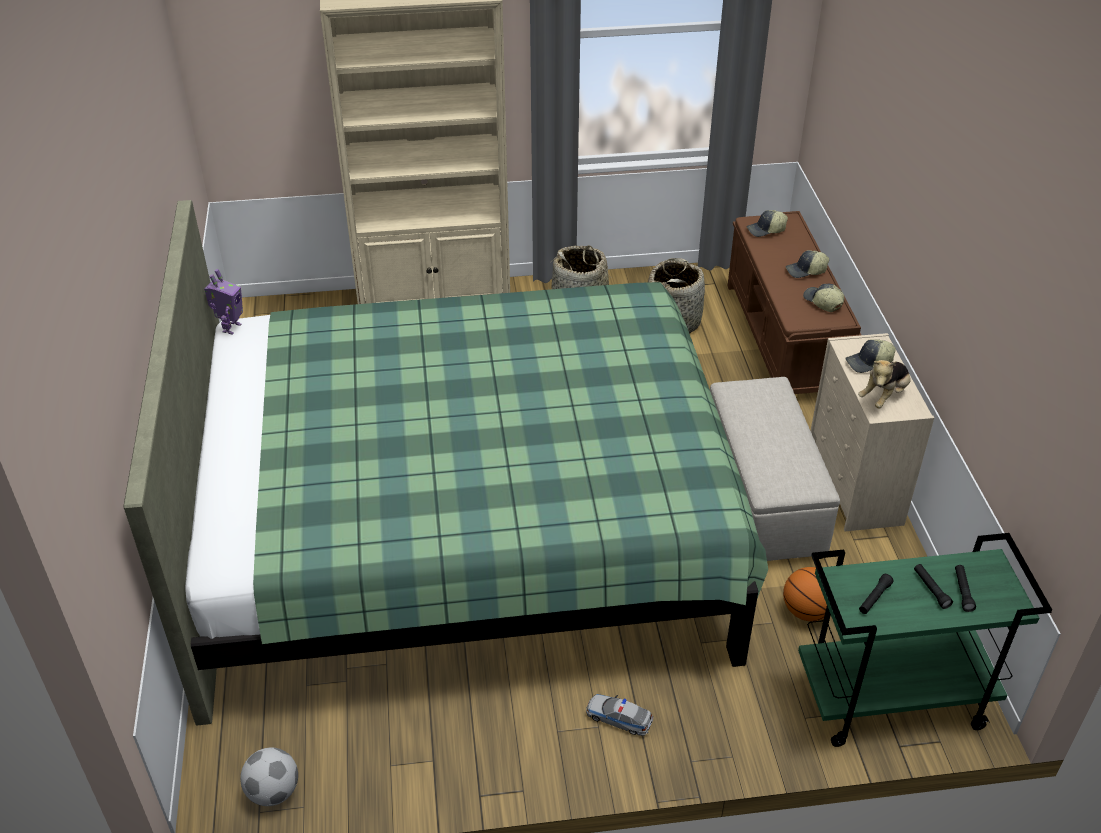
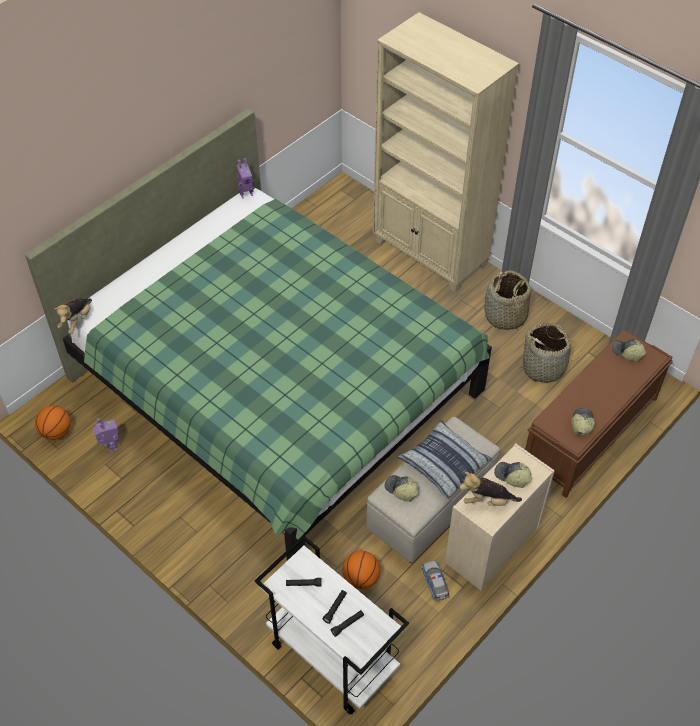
camera: 50 degrees right, 10 degrees up
football [240,748,298,806] -> basketball [35,406,71,440]
toy car [586,694,653,736] -> toy car moved to [422,561,449,602]
cap [786,250,829,278] -> cap moved to [384,475,419,502]
green cart [798,533,1052,747] -> white cart [255,535,409,714]
none -> plush toy [54,298,92,334]
none -> toy robot [93,418,119,452]
none -> pillow [397,419,491,499]

